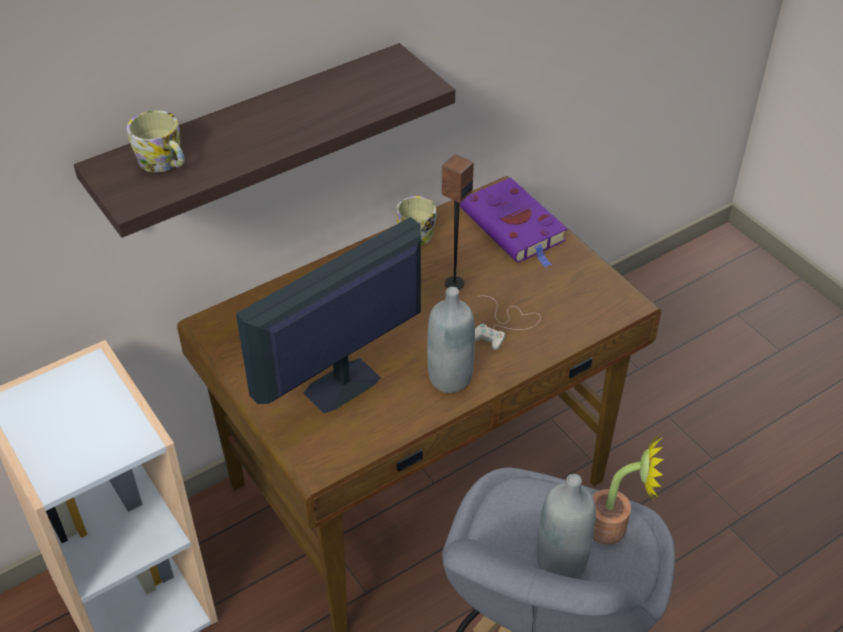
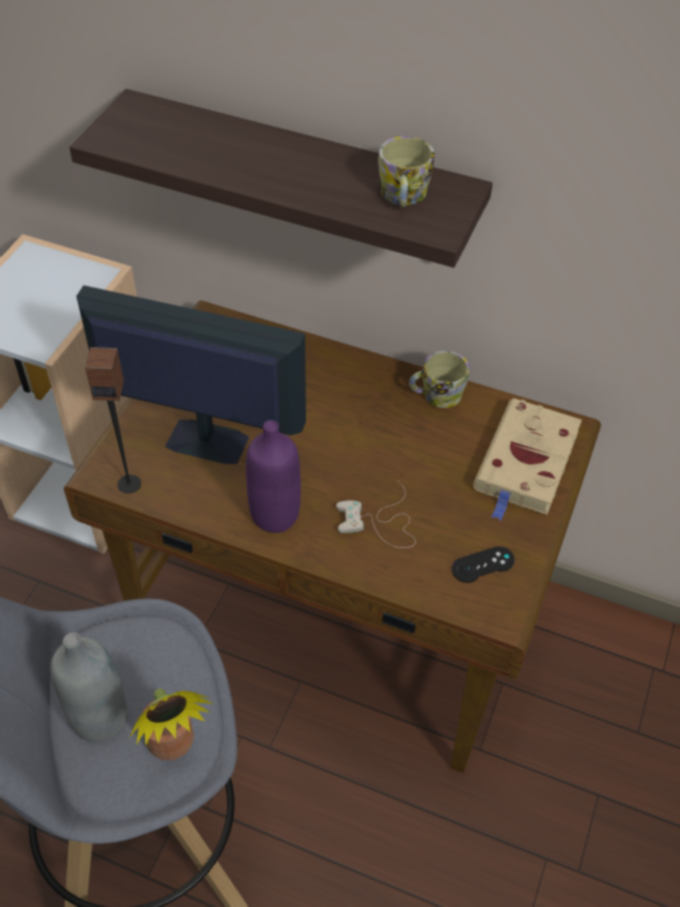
camera: 55 degrees right, 5 degrees up
mug [127,110,185,172] -> mug moved to [378,136,435,207]
grey bottle [427,287,475,393] -> purple bottle [246,420,301,533]
speaker [441,154,474,290] -> speaker moved to [85,347,141,494]
purple book [460,178,567,267] -> beige book [473,398,582,521]
none -> black game controller [452,546,515,583]

